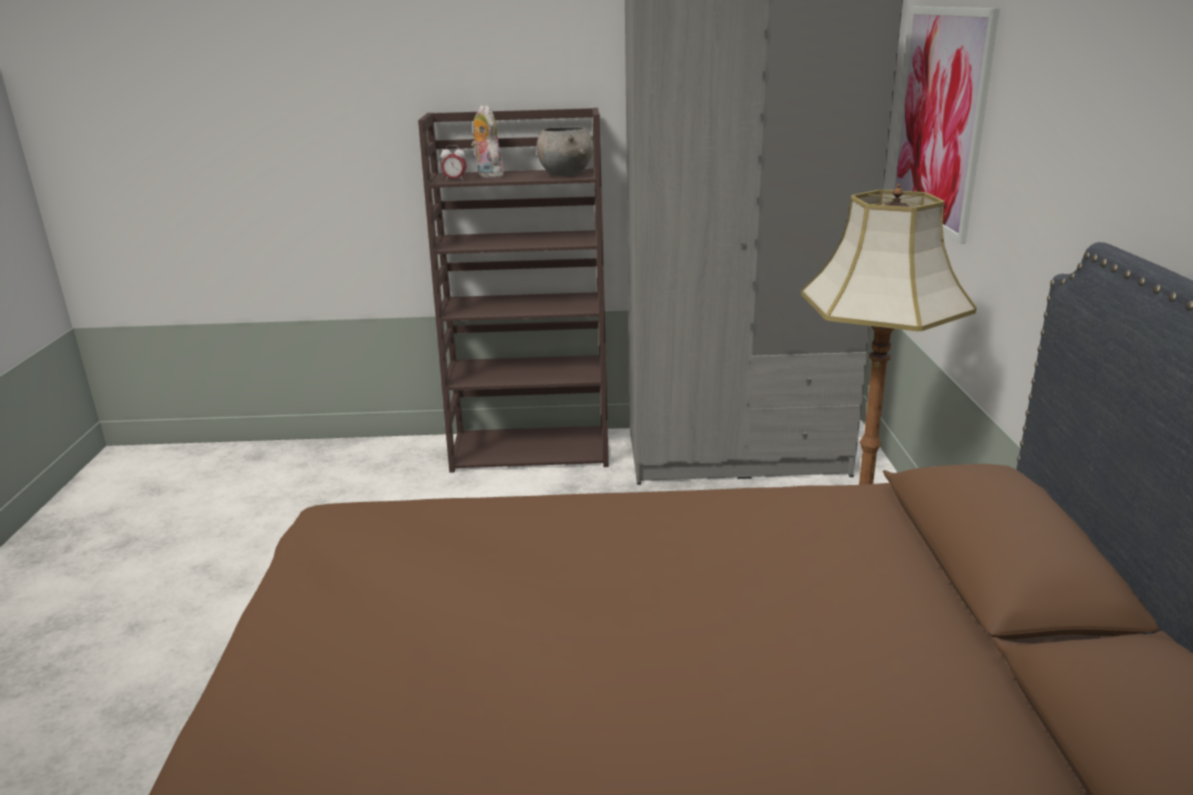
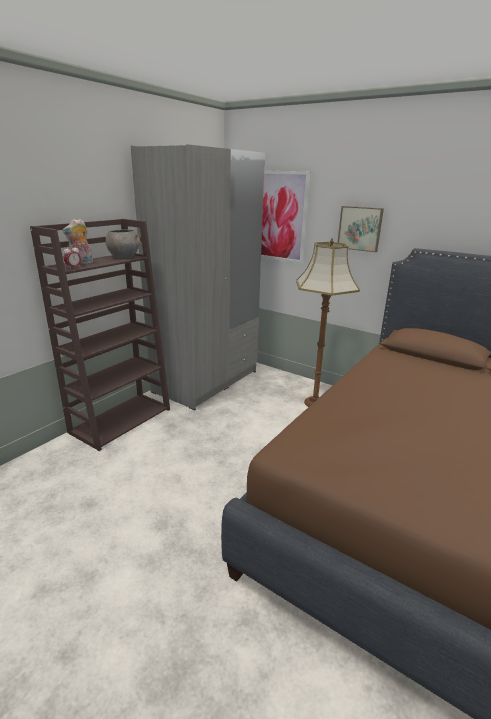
camera: 55 degrees left, 0 degrees up
plush toy [471,105,504,178] -> plush toy turned 45 degrees counterclockwise [62,219,93,265]
none -> picture [338,206,384,252]

